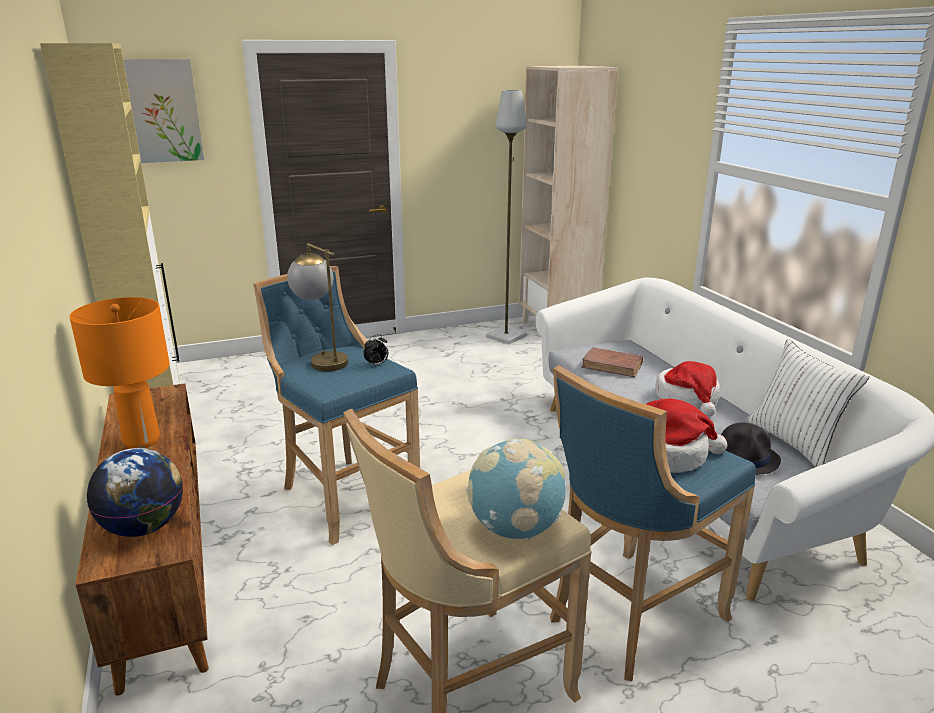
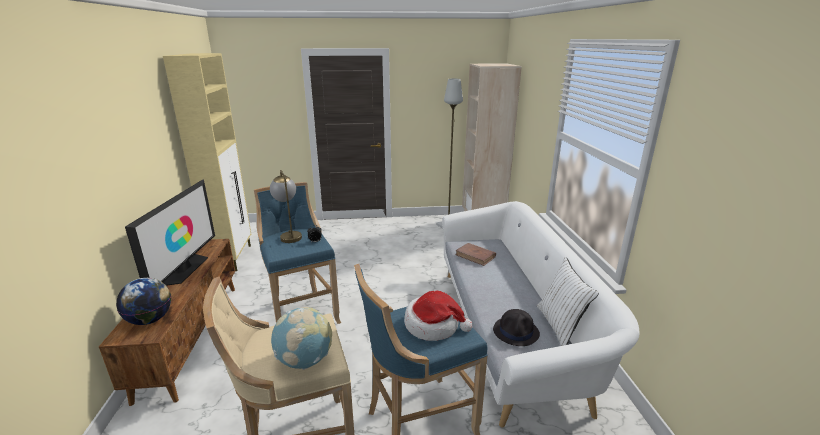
camera: 15 degrees right, 0 degrees up
orange table lamp [69,297,170,449] -> television [125,180,215,286]
picture [123,59,204,163] -> none
hat [655,361,720,417] -> none

